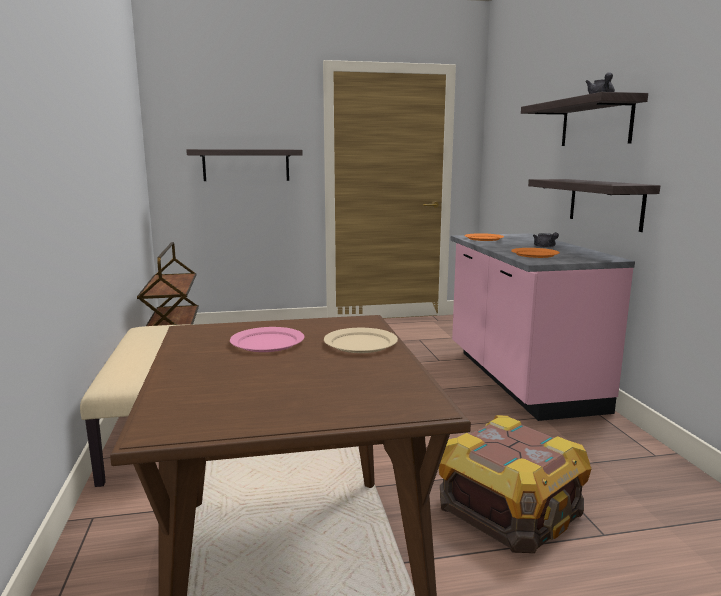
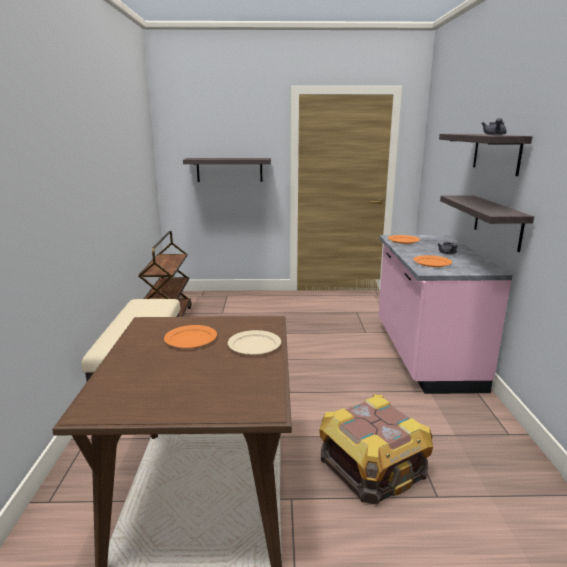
camera: 10 degrees right, 5 degrees up
pink plate [230,327,304,352] -> orange plate [164,325,217,348]

